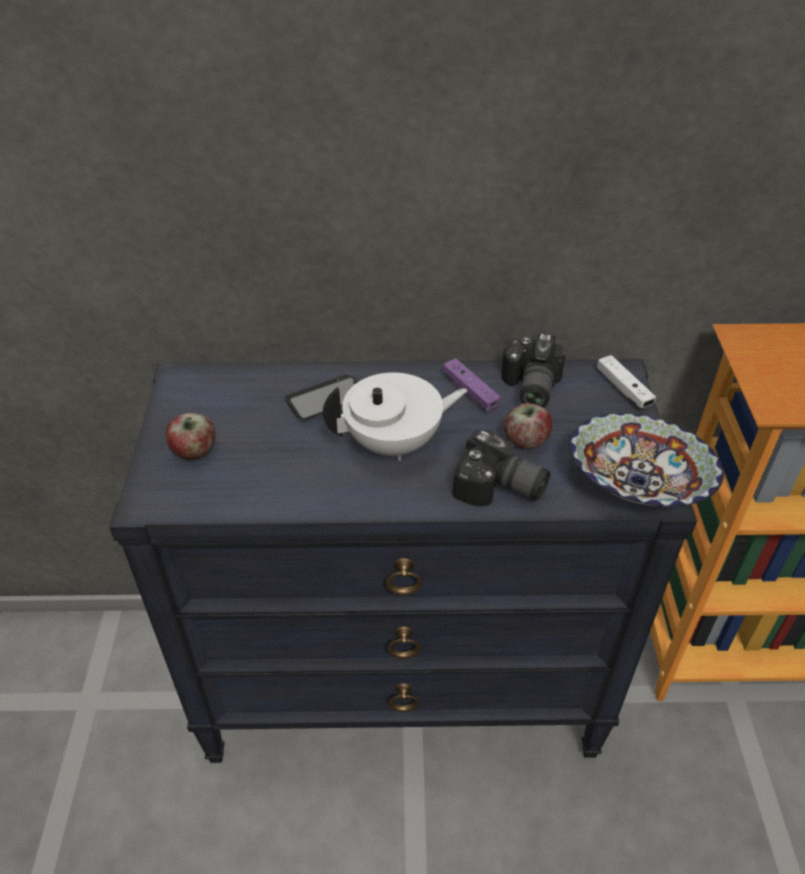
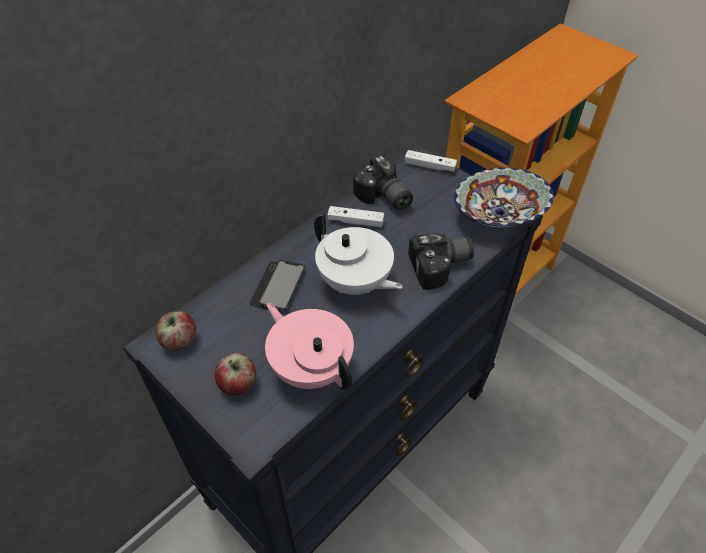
camera: 45 degrees left, 5 degrees up
white teapot [323,372,468,461] -> white teapot turned 105 degrees clockwise [314,214,403,295]
purple game controller [443,358,501,412] -> white game controller [327,206,384,227]
apple [504,403,552,449] -> apple moved to [155,311,196,350]
none -> pink teapot [265,303,354,390]

